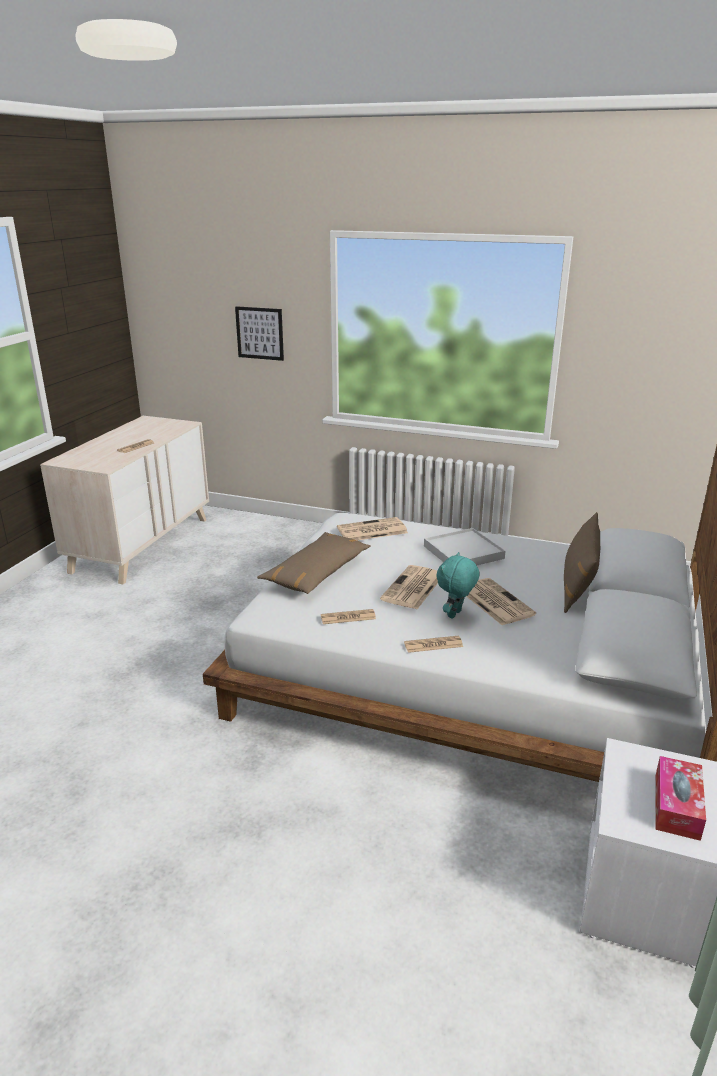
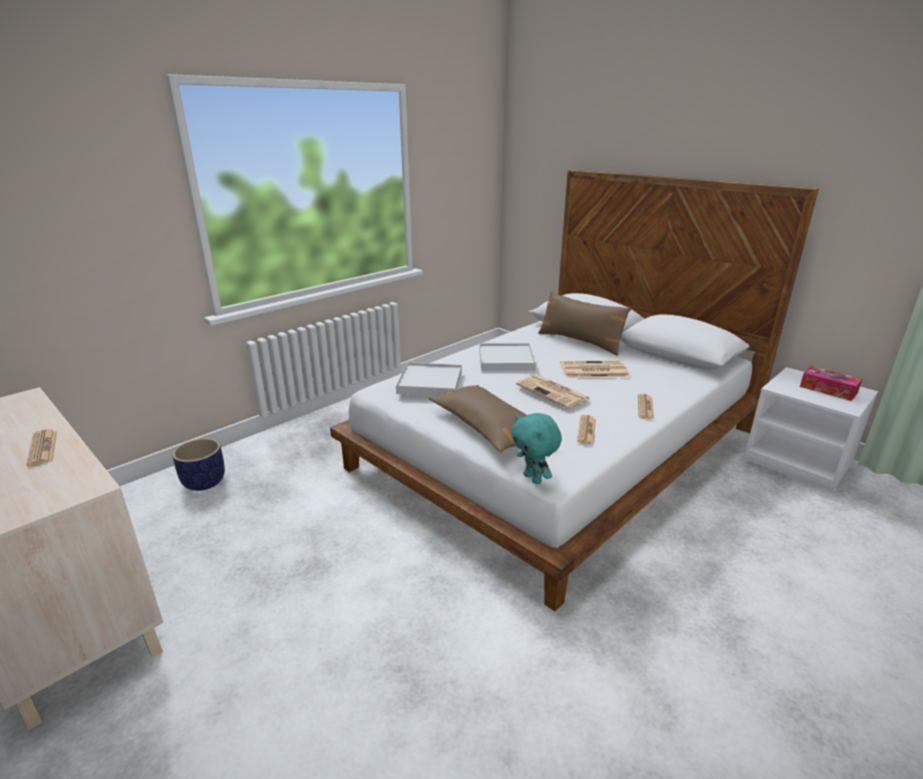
camera: 65 degrees left, 0 degrees up
picture [235,306,284,361] -> none
newspaper [337,517,408,540] -> white tray [396,362,462,396]
turquoise plush toy [437,552,480,618] -> turquoise plush toy moved to [511,413,562,484]
none -> planter [172,438,225,491]

